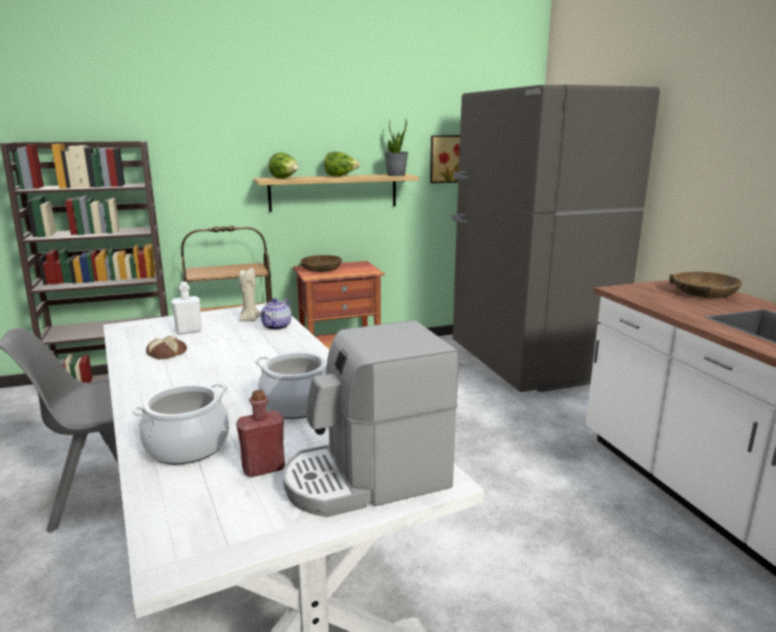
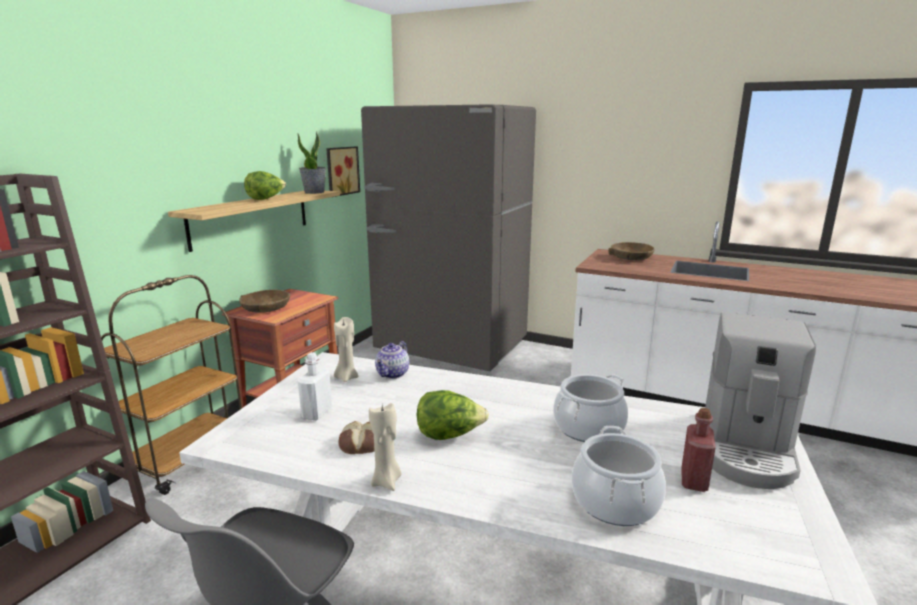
camera: 45 degrees left, 0 degrees up
teapot [260,298,292,330] -> teapot turned 45 degrees clockwise [375,341,409,379]
lettuce [268,153,298,179] -> lettuce moved to [416,390,489,440]
none -> beige candle [369,403,402,491]

